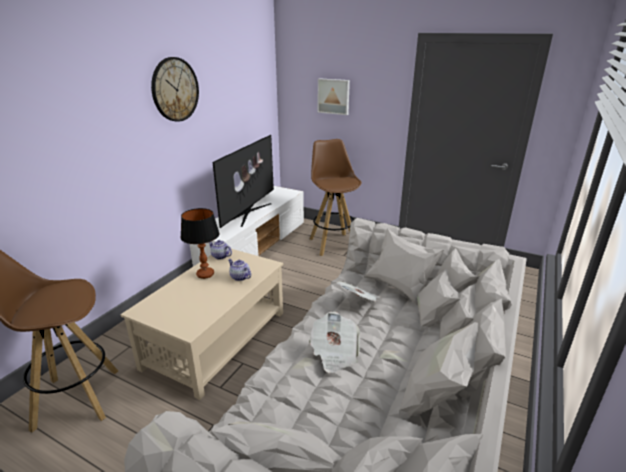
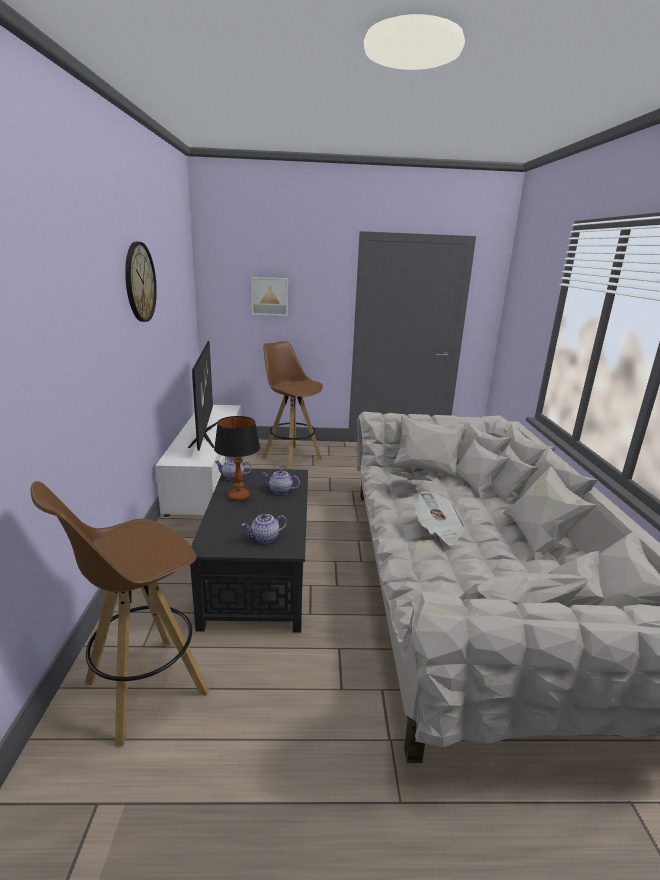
camera: 30 degrees left, 5 degrees down
beige coffee table [120,249,283,400] -> black coffee table [190,468,308,633]
none -> teapot [242,513,287,543]

